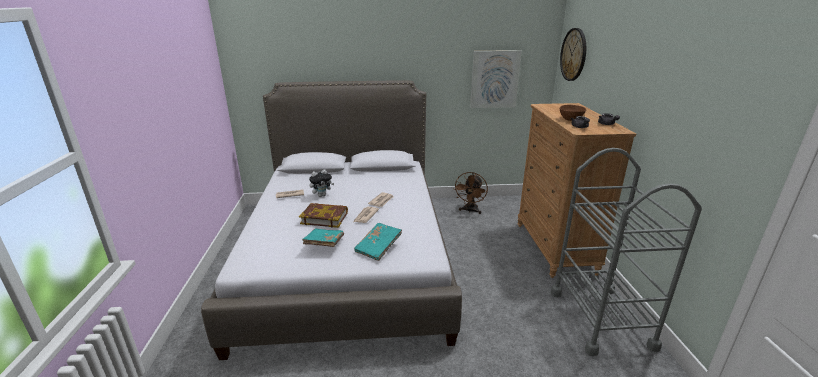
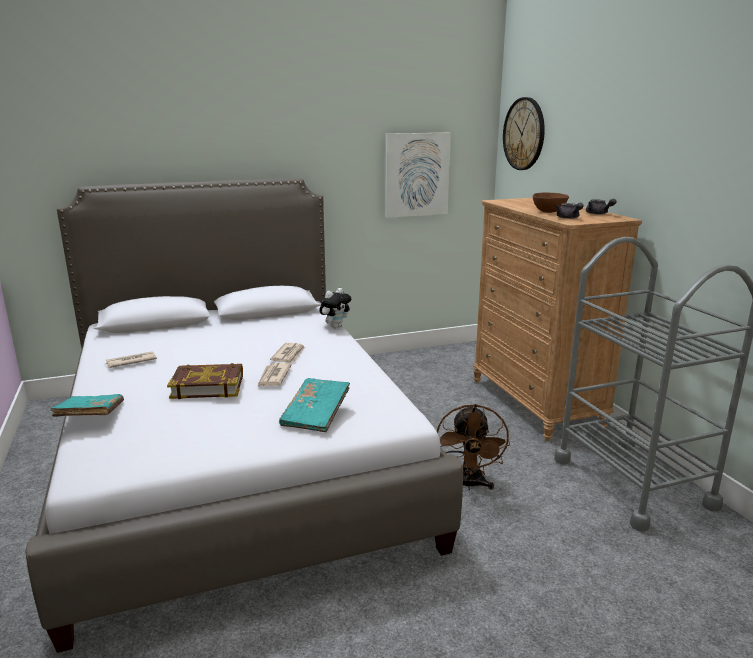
camera: 15 degrees left, 5 degrees down
turquoise book [302,228,344,247] -> turquoise book moved to [50,394,124,417]
plush toy [309,169,334,197] -> plush toy moved to [319,288,351,328]
brown fan [454,172,488,214] -> brown fan moved to [437,404,510,490]

